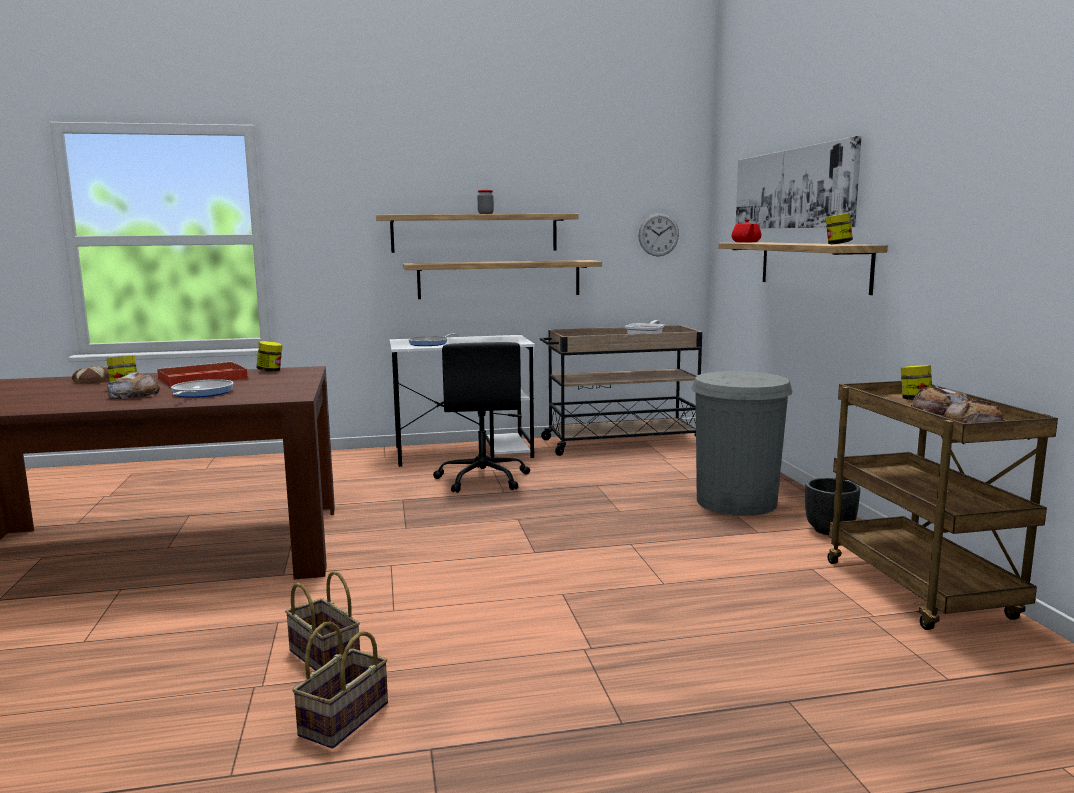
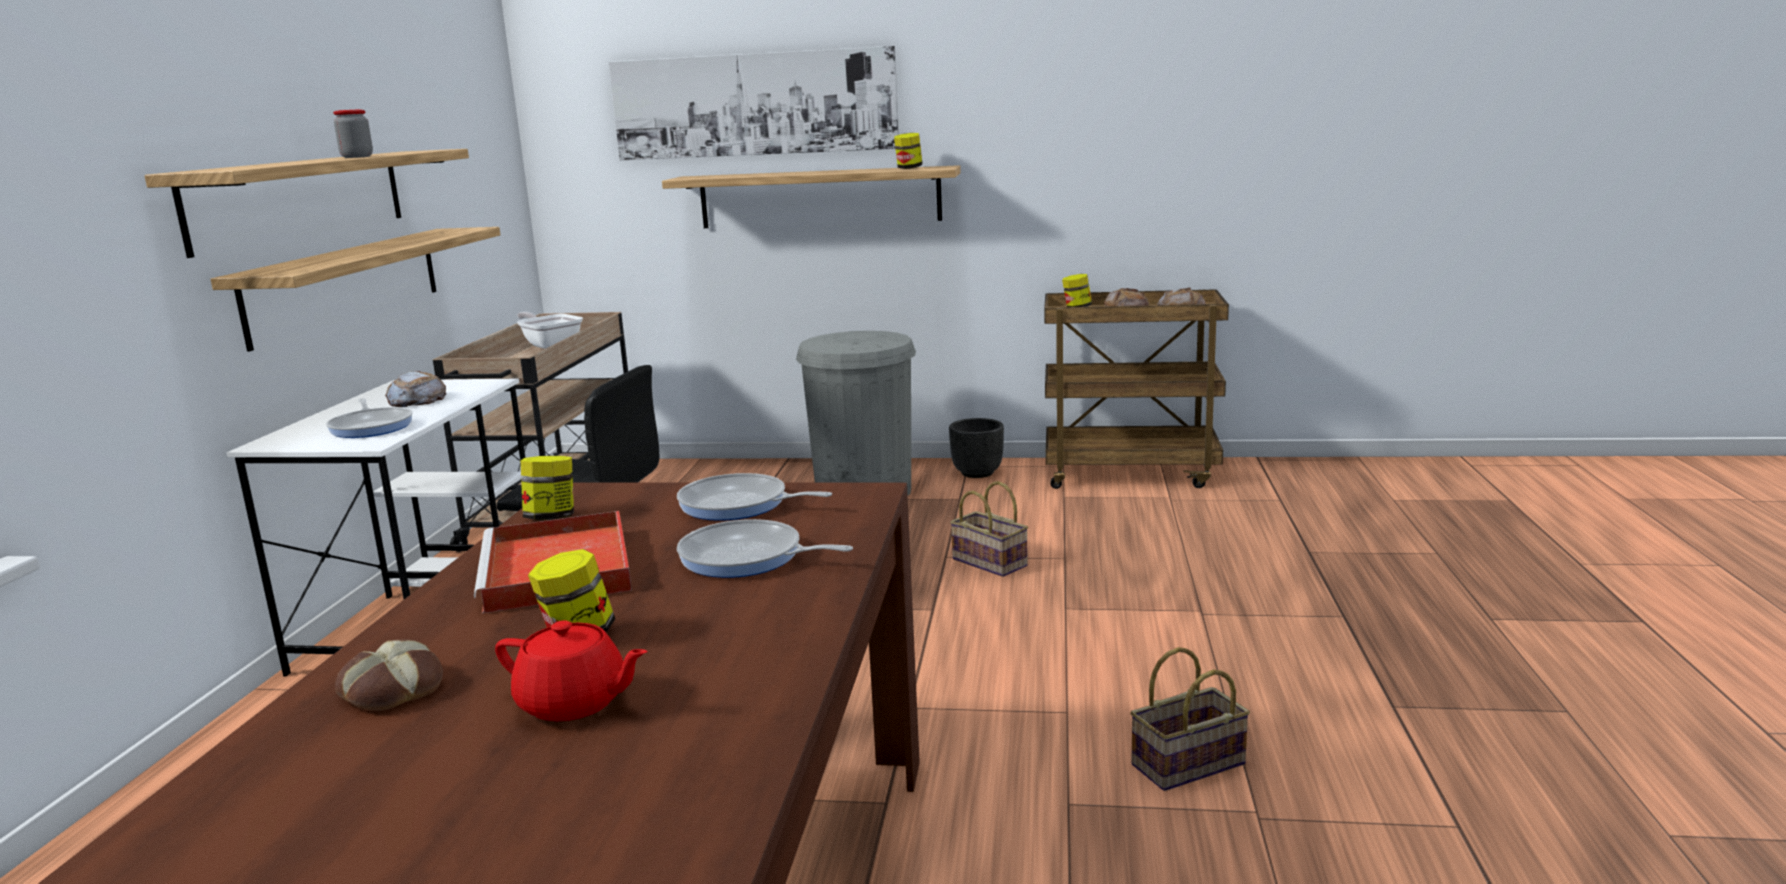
camera: 70 degrees left, 5 degrees up
bread [107,372,160,399] -> bread moved to [385,371,446,407]
basket [292,622,388,749] -> basket moved to [950,481,1028,577]
wall clock [638,213,679,256] -> none
red teapot [732,219,761,243] -> red teapot moved to [495,620,647,721]
none -> frying pan [677,473,832,521]

